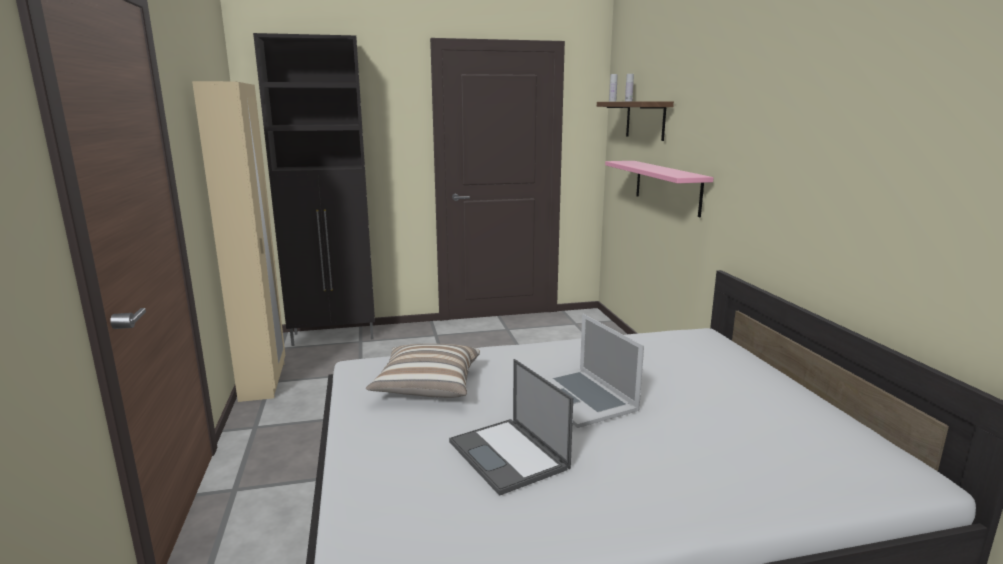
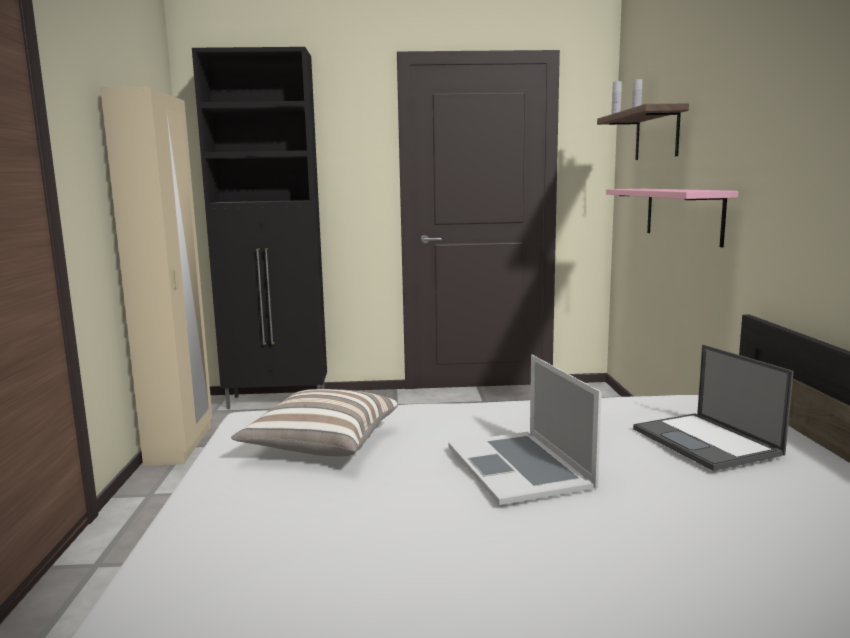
camera: 10 degrees right, 5 degrees down
laptop [449,359,573,496] -> laptop moved to [633,344,794,471]

